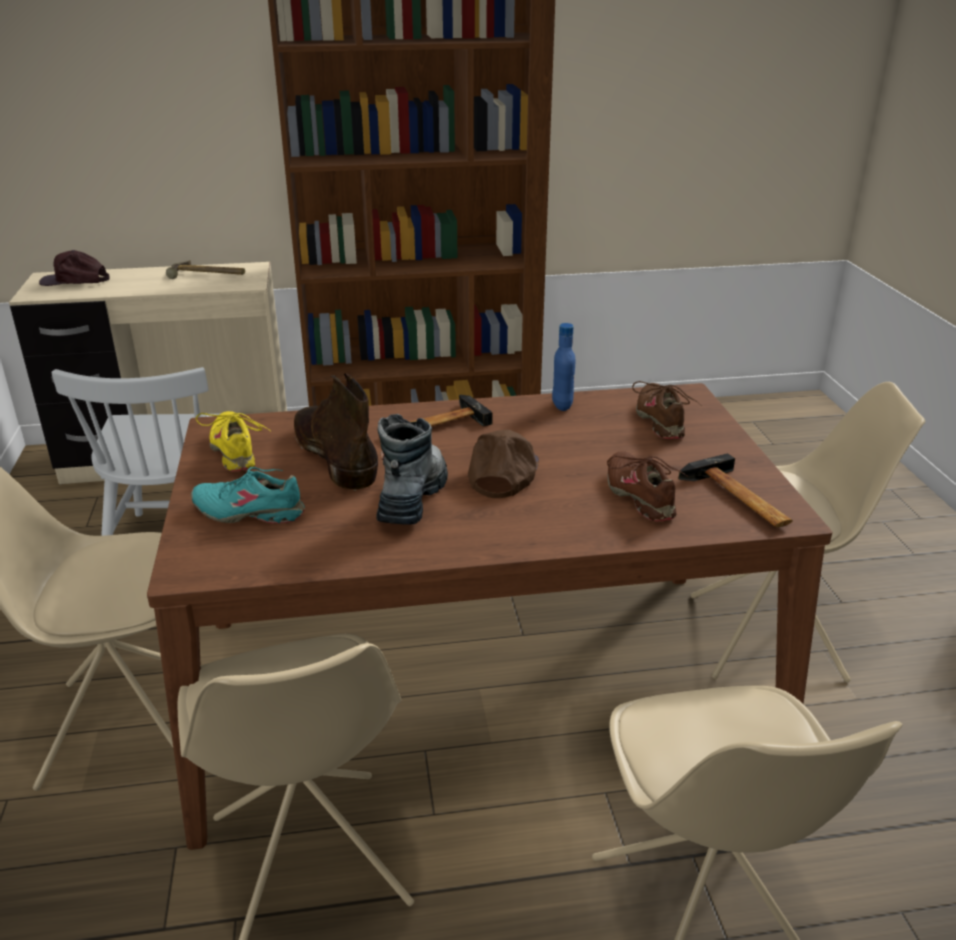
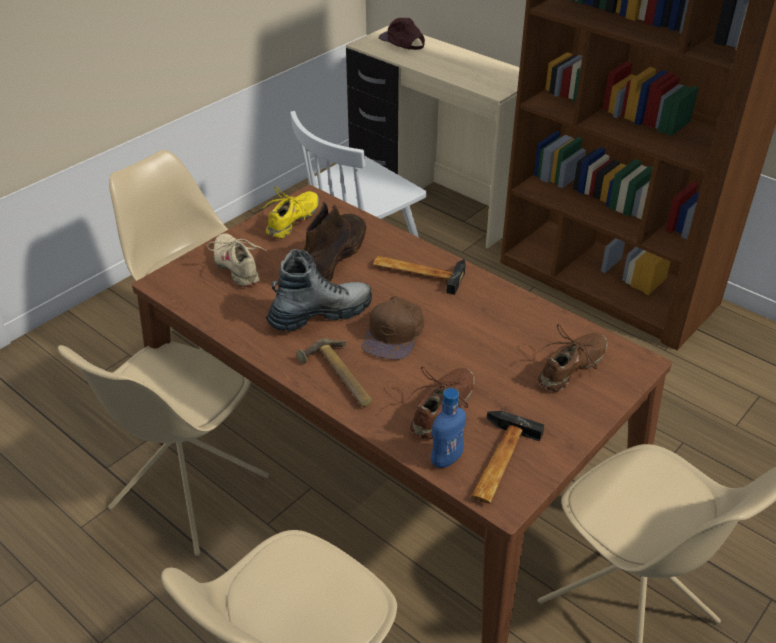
camera: 50 degrees right, 10 degrees up
hammer [166,260,245,279] -> hammer moved to [297,338,372,406]
turquoise shoe [191,467,305,523] -> beige shoe [207,233,267,287]
brown cap [468,430,539,498] -> brown cap turned 135 degrees clockwise [362,296,424,360]
blue bottle [552,323,575,411] -> blue bottle moved to [431,388,466,468]

